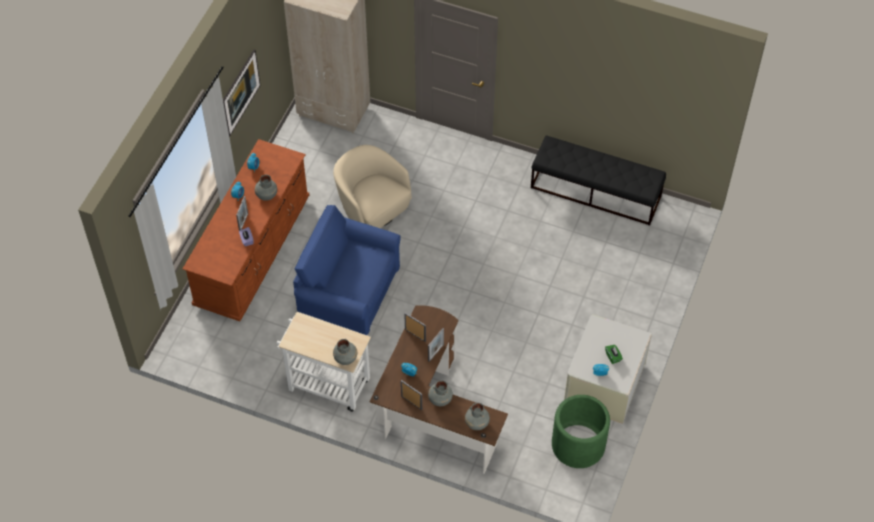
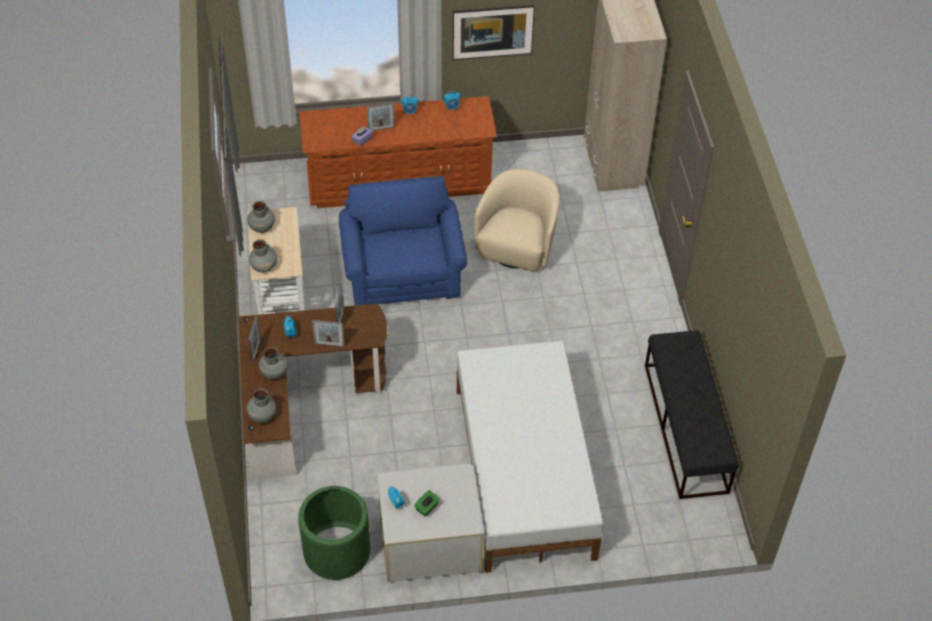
camera: 60 degrees right, 5 degrees down
grey vase [255,175,277,201] -> grey vase moved to [247,201,275,233]
none -> white bed [457,341,603,573]

